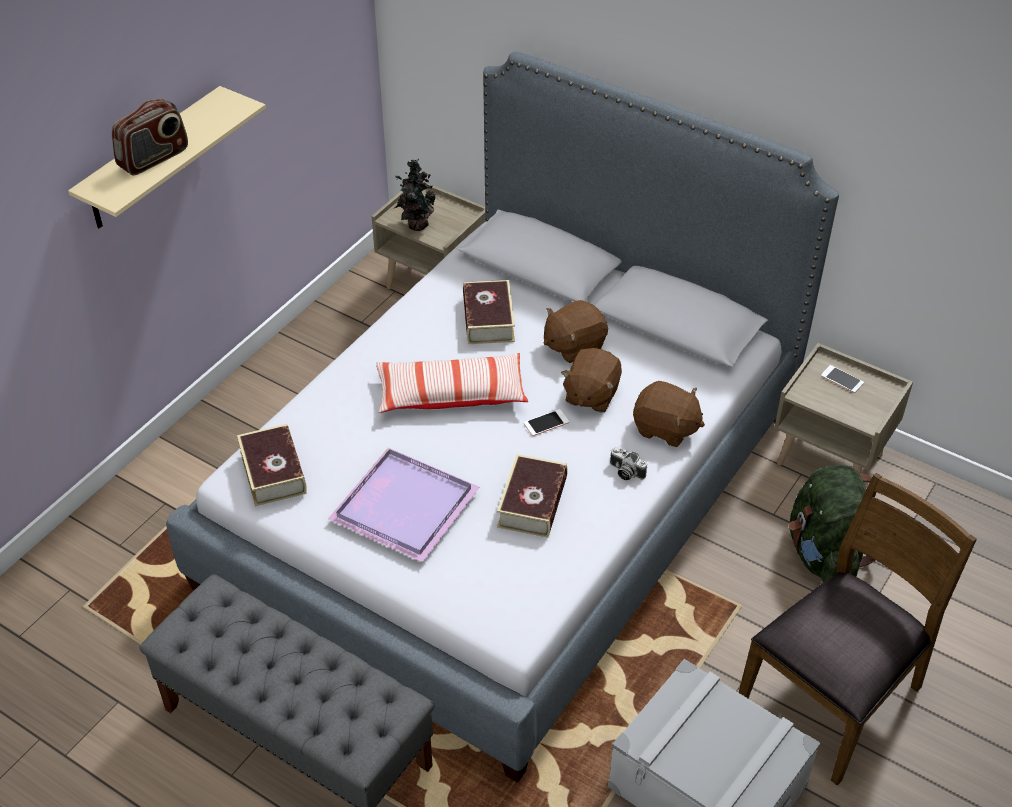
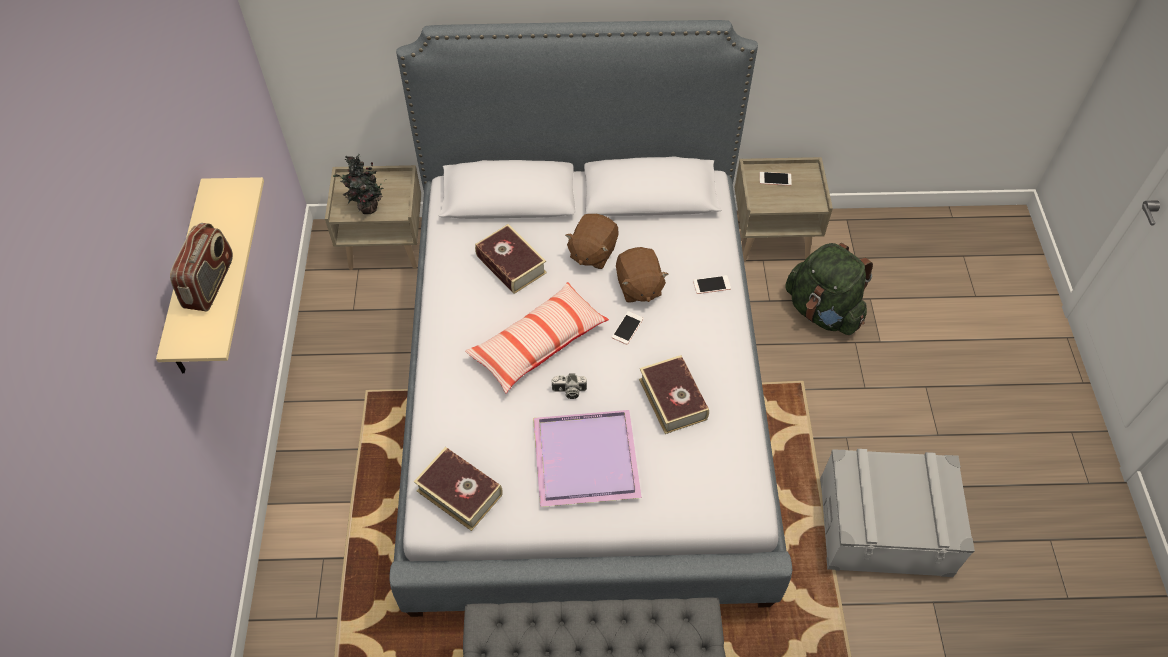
camera: 35 degrees left, 10 degrees up
camera [610,447,647,480] -> camera moved to [551,373,587,399]
brown plush toy [633,381,705,447] -> phone [693,275,731,294]
brown chair [738,473,977,785] -> none

